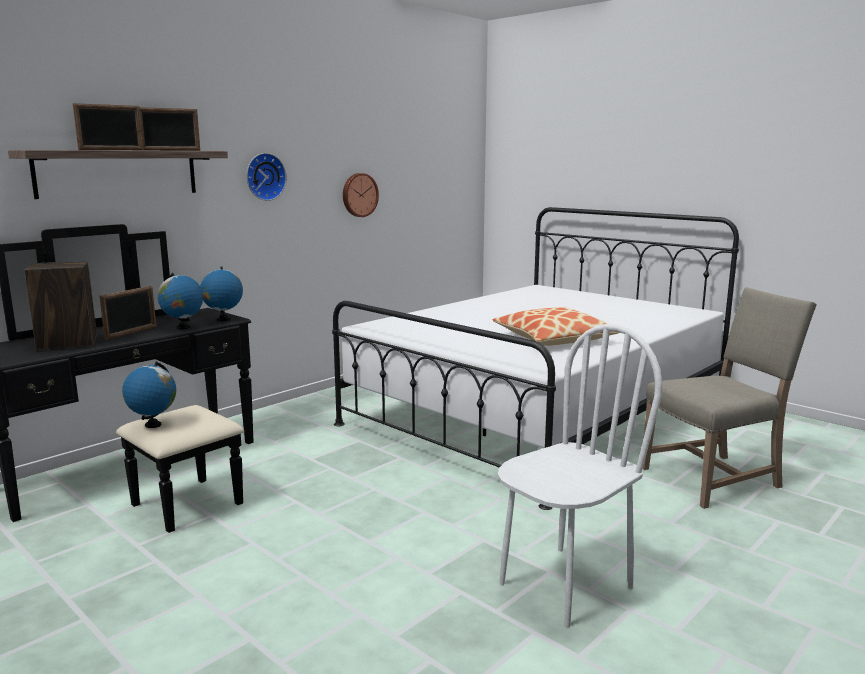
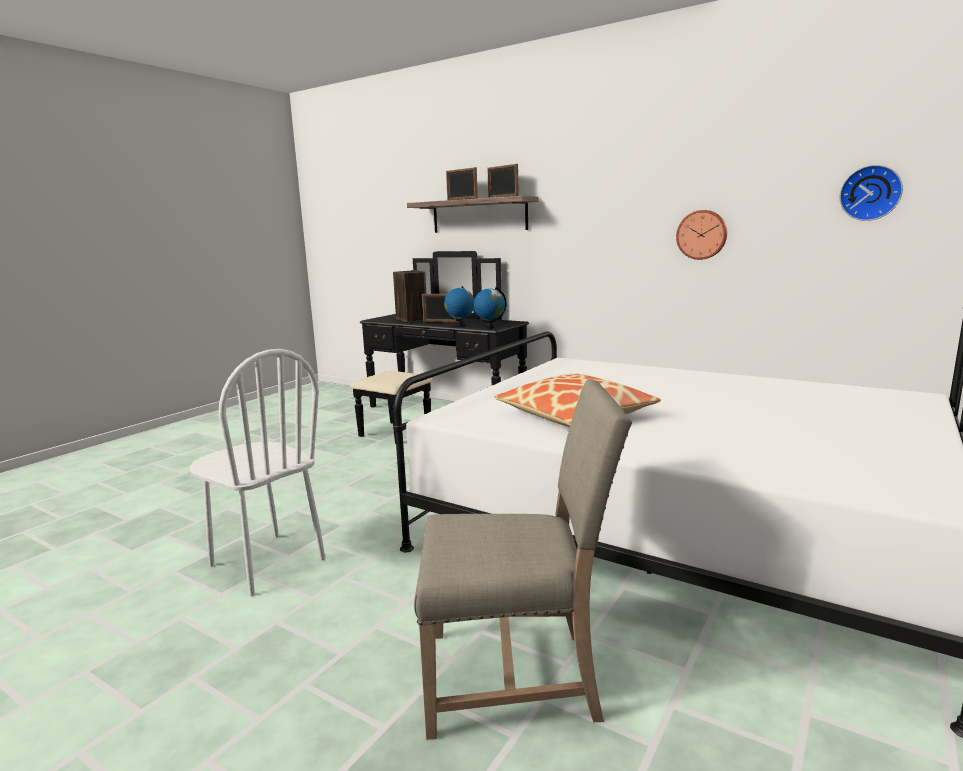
camera: 80 degrees right, 0 degrees up
globe [122,361,176,428] -> none
wall clock [246,153,287,201] -> wall clock moved to [839,165,903,221]
beige chair [643,287,817,509] -> beige chair turned 60 degrees counterclockwise [414,379,632,740]

